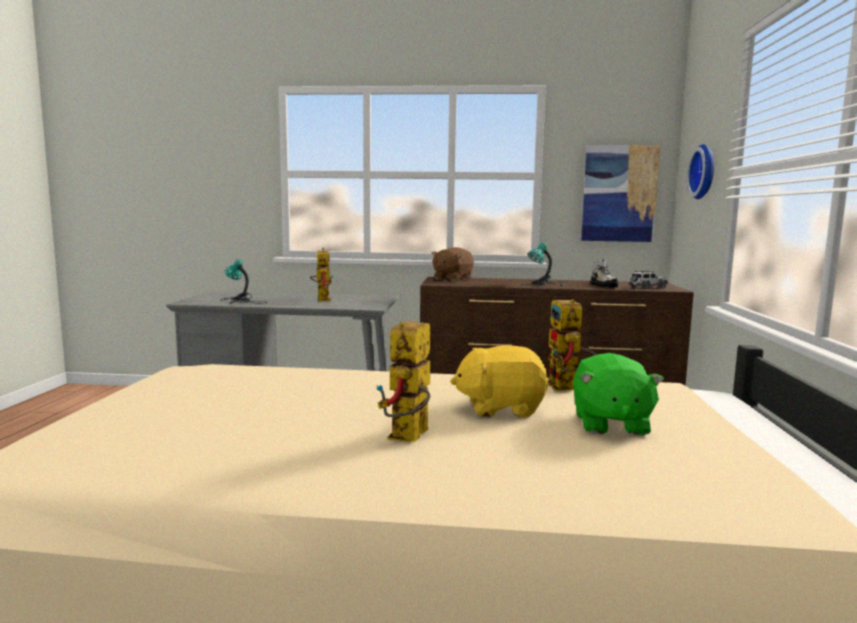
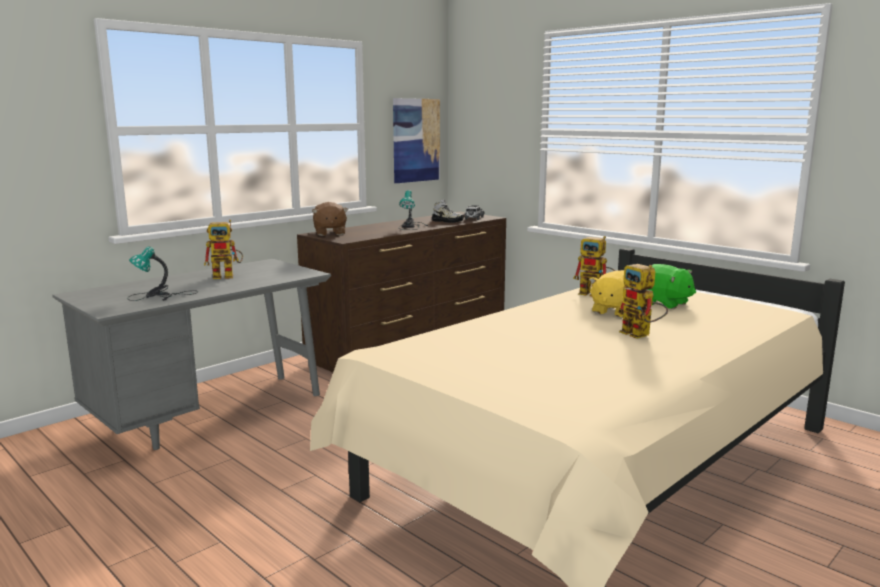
camera: 50 degrees left, 5 degrees up
toy robot [310,248,334,301] -> toy robot turned 135 degrees clockwise [204,220,243,279]
wall clock [687,144,714,199] -> none

